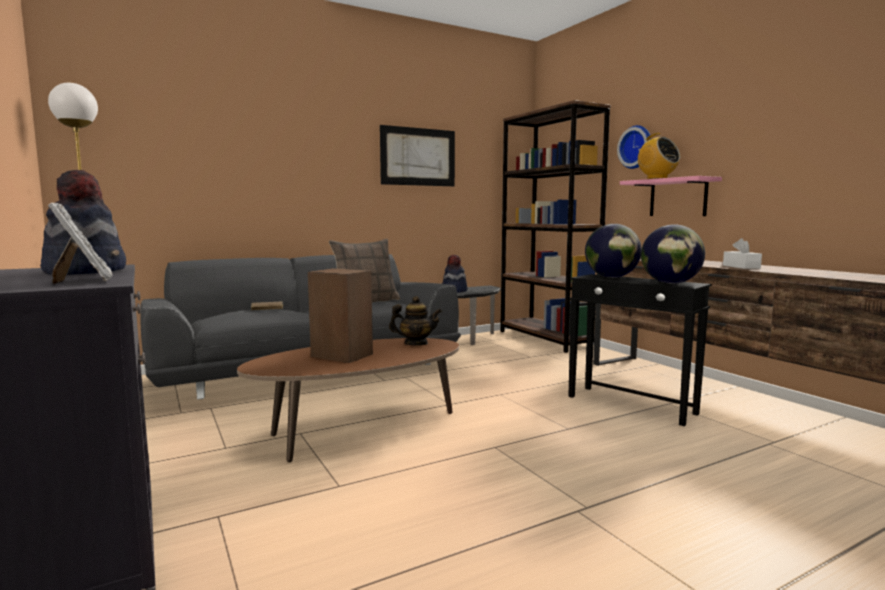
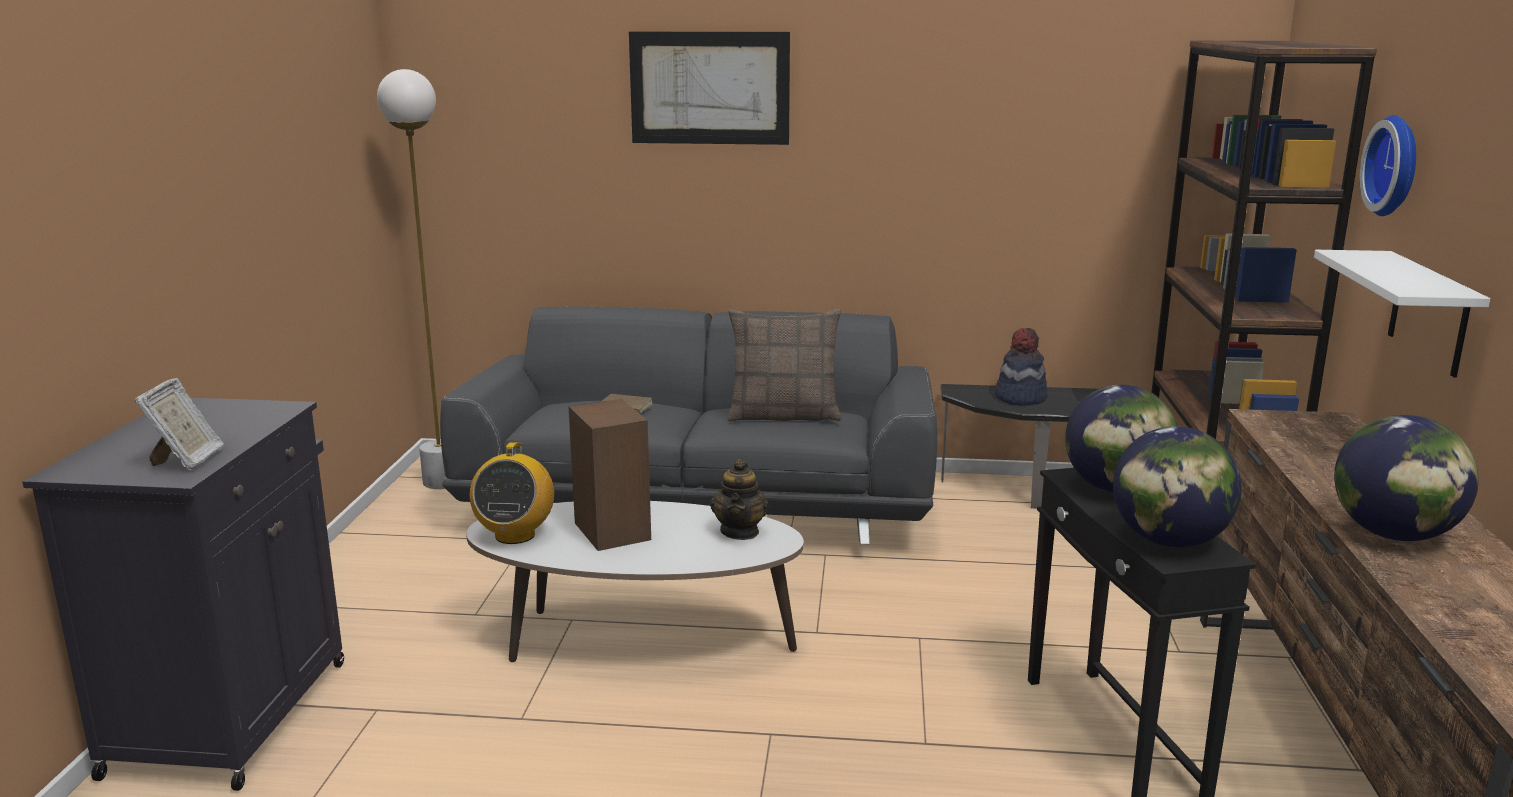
camera: 35 degrees right, 10 degrees up
hat [40,170,126,275] -> none
brown coffee table [237,338,459,462] -> white coffee table [466,501,804,662]
picture [380,125,455,186] -> picture moved to [629,32,790,145]
teapot [389,296,442,345] -> teapot turned 60 degrees clockwise [710,459,769,540]
pink shelf [620,176,722,216] -> white shelf [1314,250,1490,378]
radio [635,133,680,179] -> radio moved to [470,442,554,544]
white tissue box [723,238,762,269] -> globe [1334,415,1479,541]

